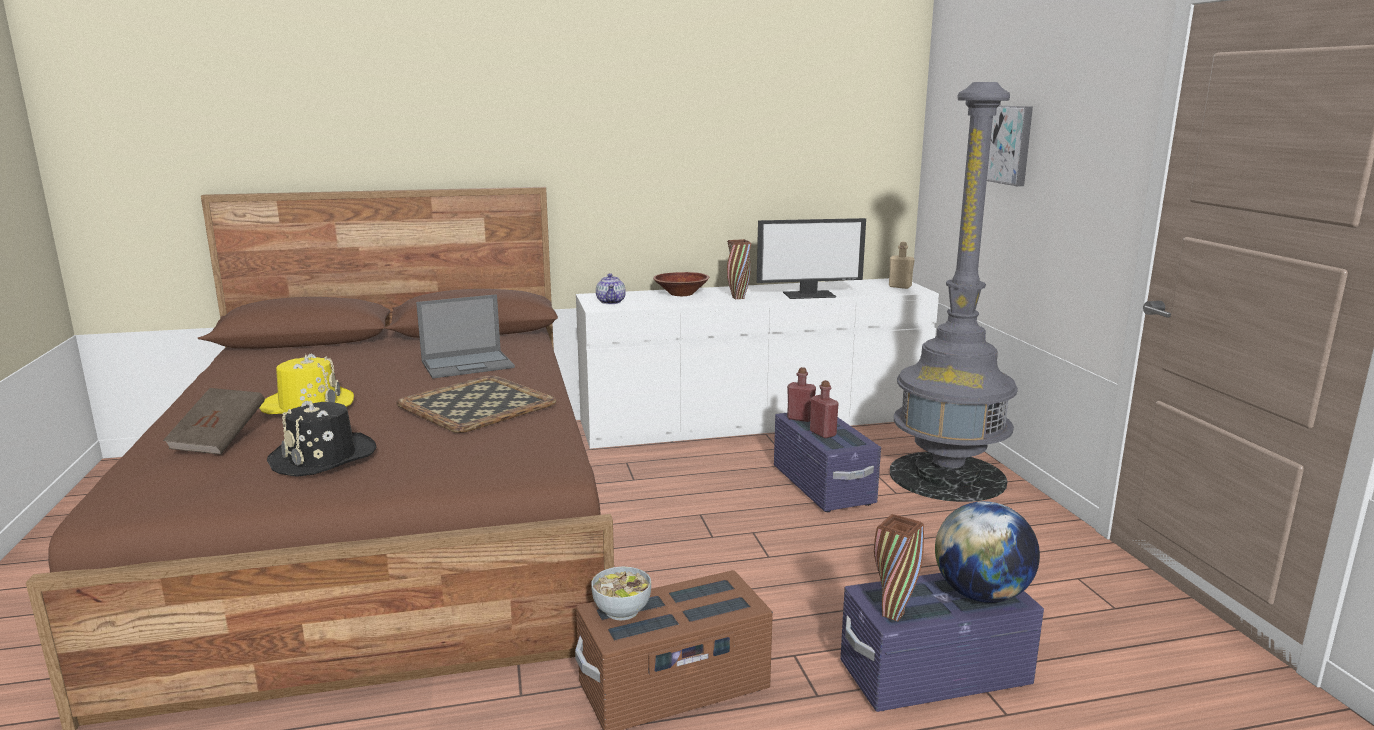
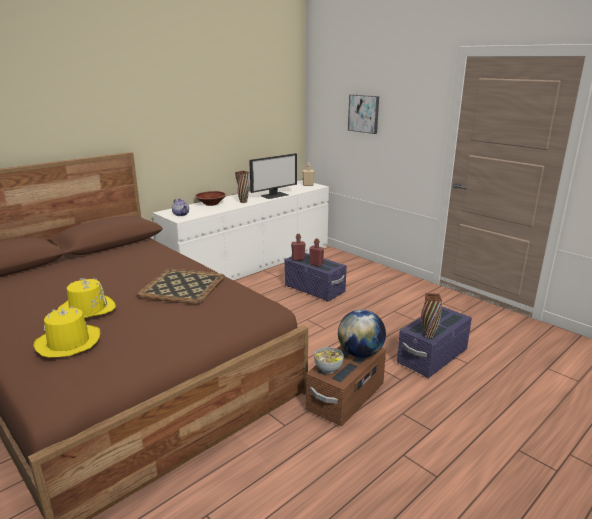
camera: 30 degrees left, 5 degrees up
brown book [163,388,265,455] -> yellow hat [34,306,100,357]
black hat [267,400,377,477] -> none
laptop [416,294,515,379] -> none
grey floor lamp [890,82,1018,502] -> none
globe [935,501,1040,603] -> globe moved to [338,309,386,358]

